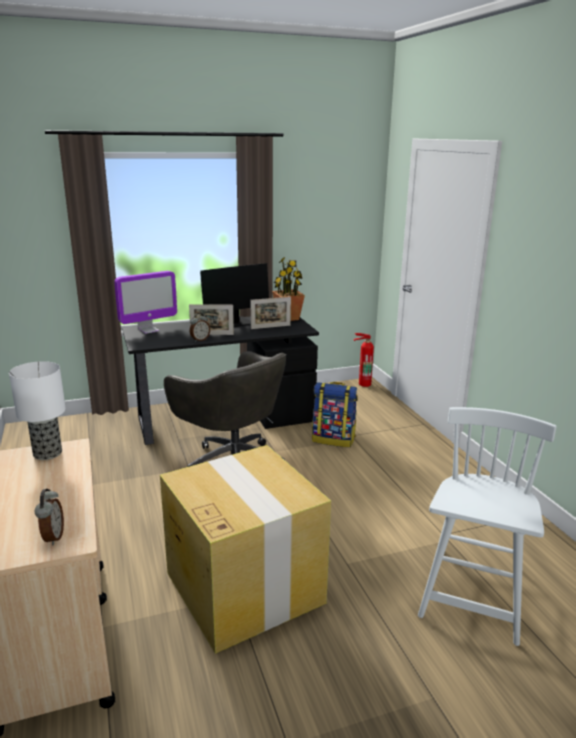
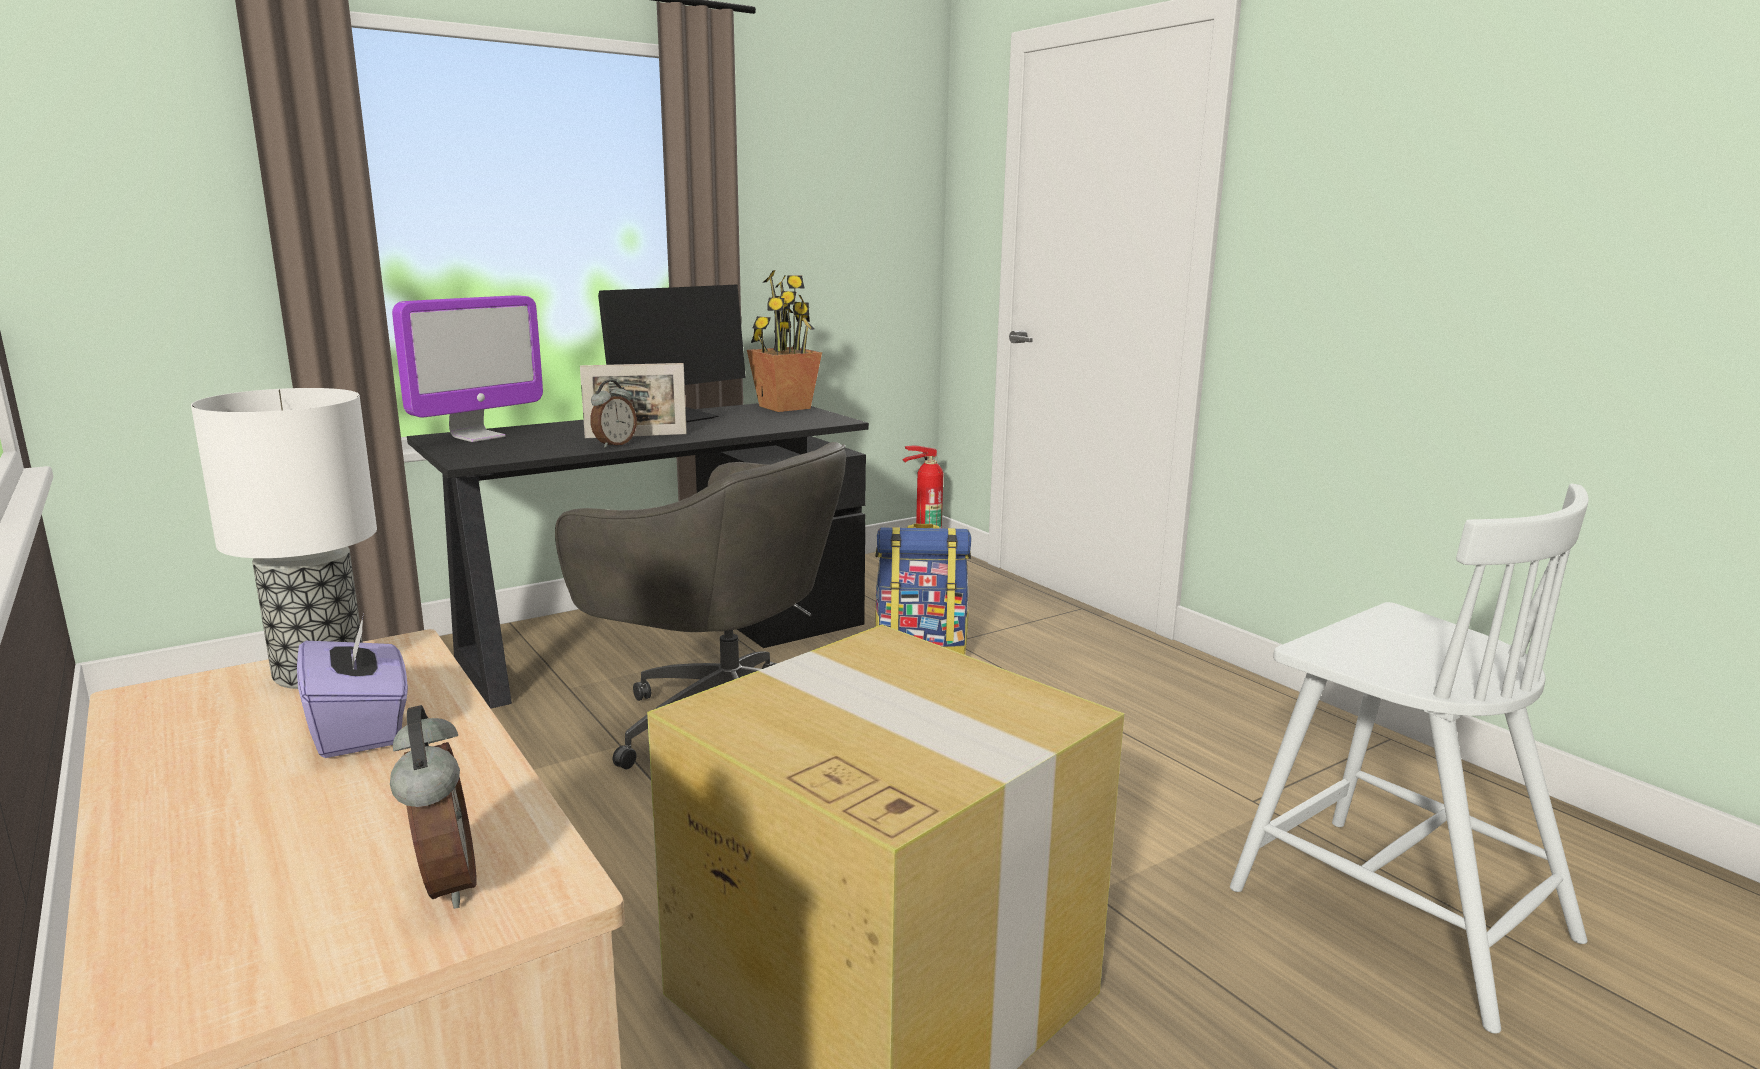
camera: 15 degrees left, 5 degrees down
picture frame [251,297,291,329] -> none
white chair [418,407,557,646] -> white chair turned 135 degrees clockwise [1230,484,1589,1034]
none -> purple tissue box [297,614,408,758]

